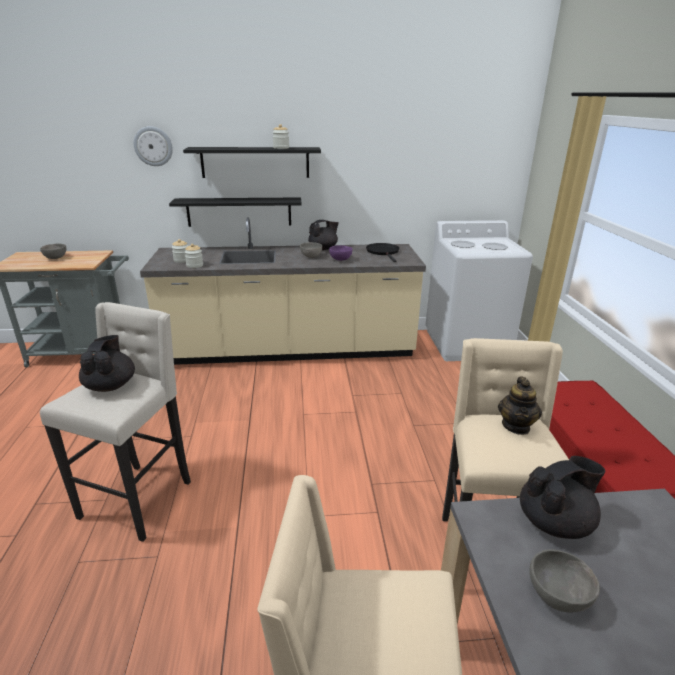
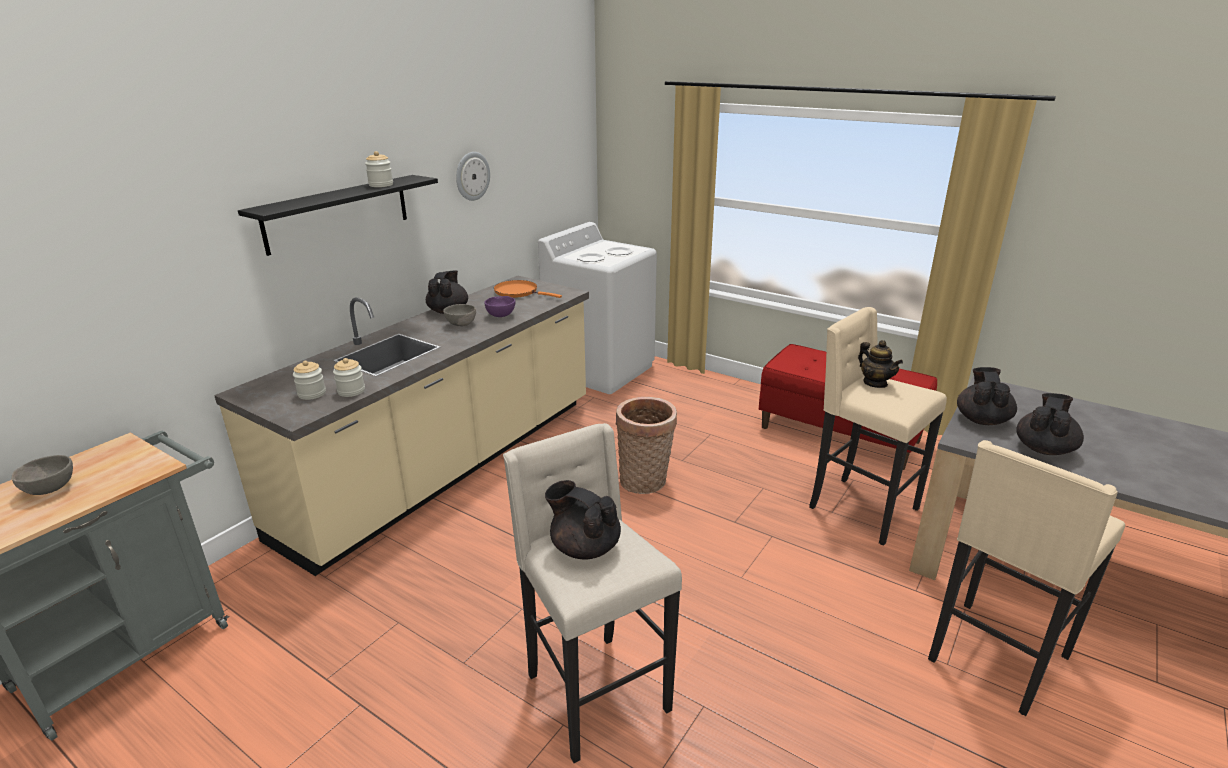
camera: 50 degrees left, 0 degrees up
wall clock [134,126,173,166] -> wall clock moved to [456,152,490,201]
black shelf [169,197,302,227] -> none
black frying pan [366,243,399,262] -> orange frying pan [494,280,562,298]
grey bowl [529,549,600,612] -> black teapot [1016,393,1084,455]
none -> basket [616,397,677,494]

